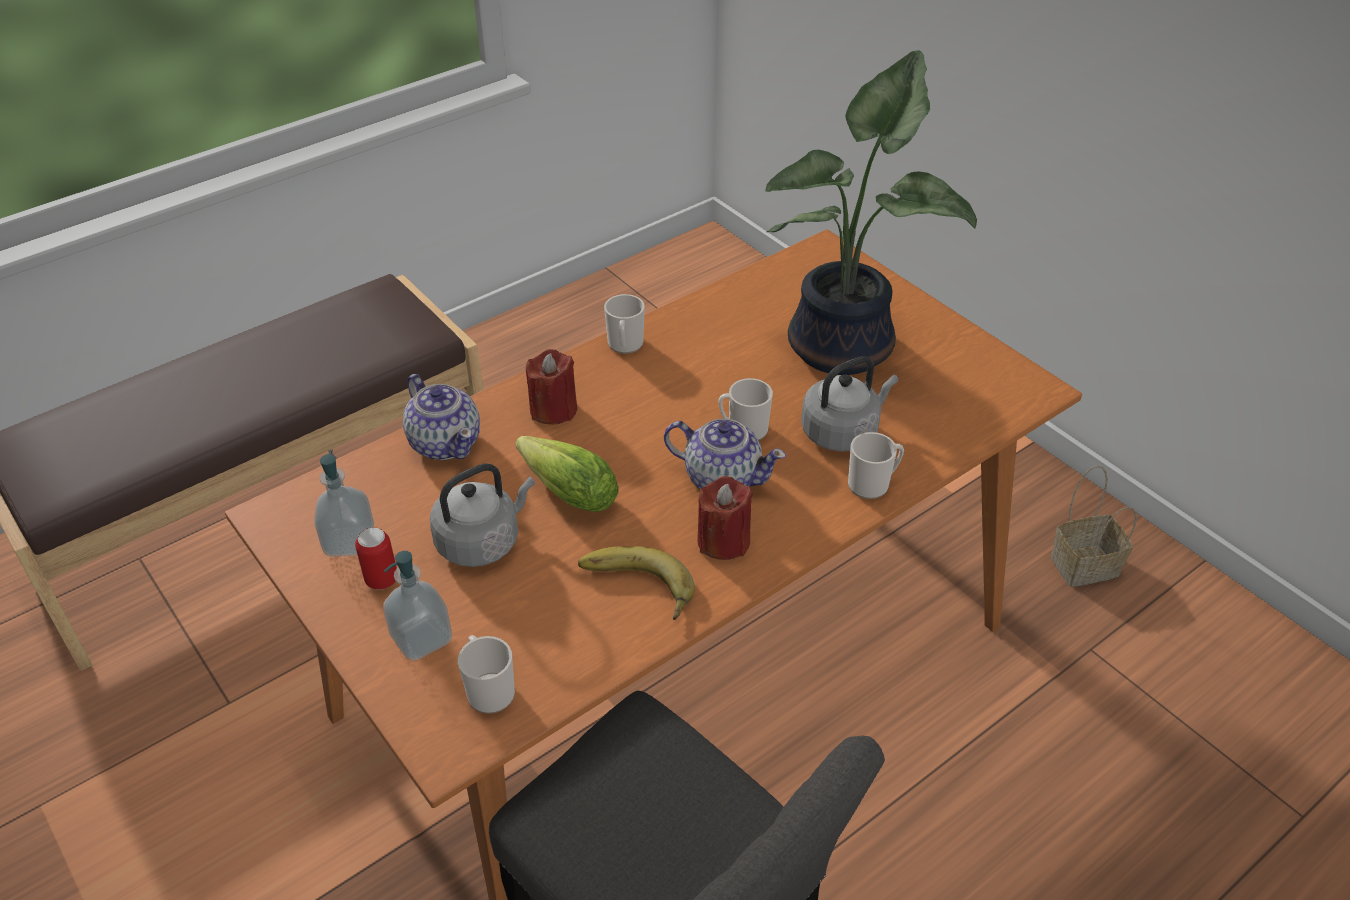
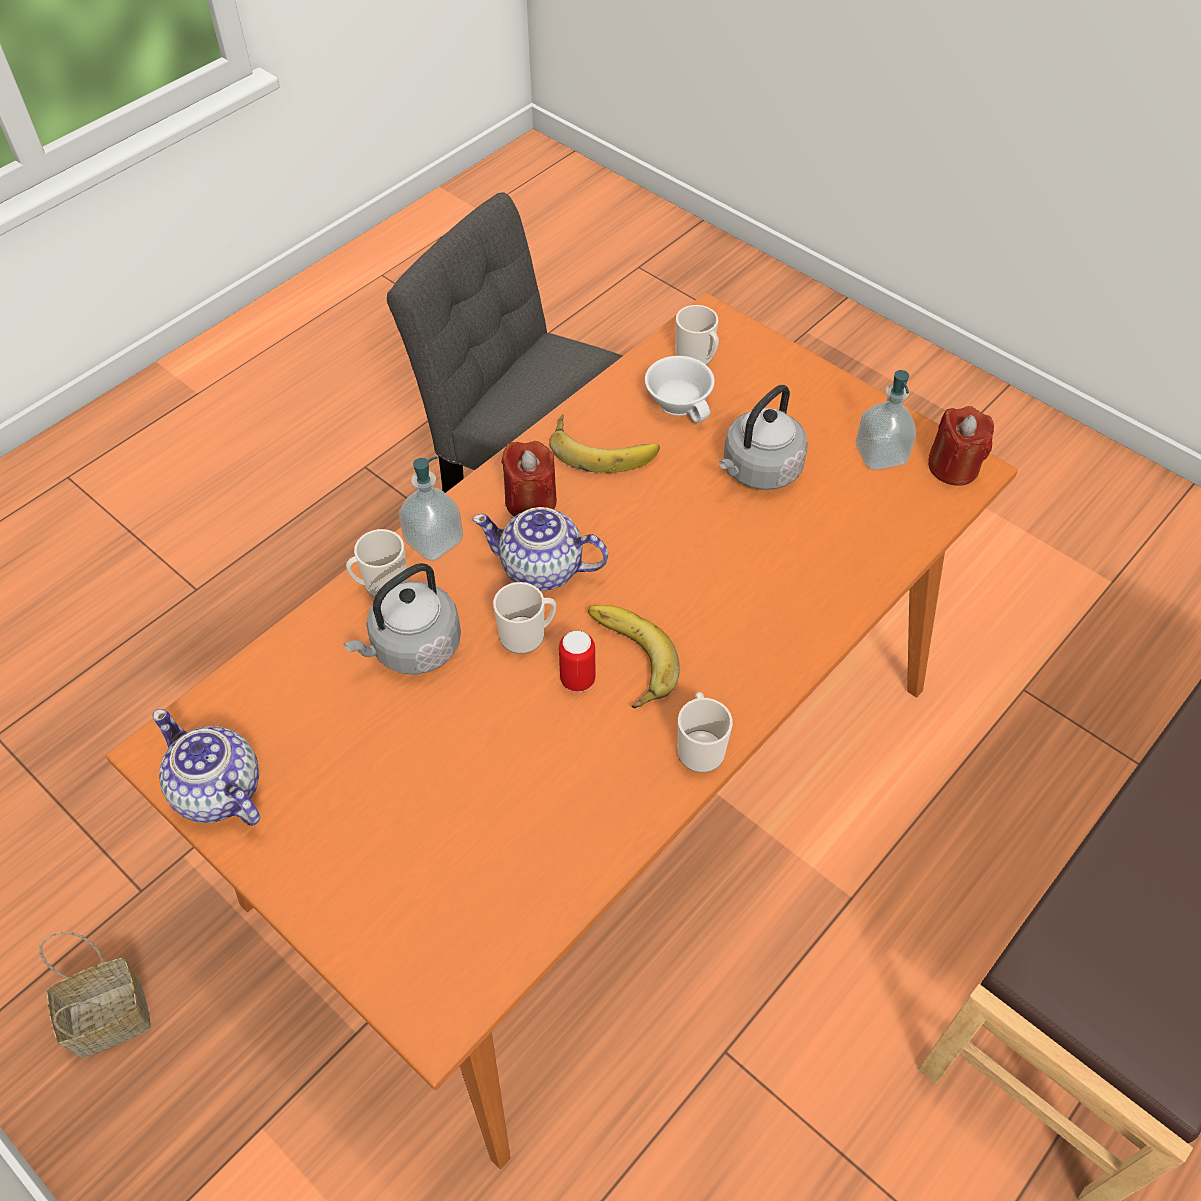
camera: 170 degrees right, 10 degrees up
can [355,528,397,590] -> can moved to [559,631,595,692]
soap dispenser [383,551,452,661] -> soap dispenser moved to [398,456,463,561]
teapot [403,374,480,460] -> teapot moved to [152,709,260,826]
lettuce [515,436,619,512] -> none
red candle [526,349,577,425] -> red candle moved to [928,406,994,486]
potted plant [765,50,977,375] -> none
none -> banana [588,605,680,708]
none -> white cup [645,356,715,423]

